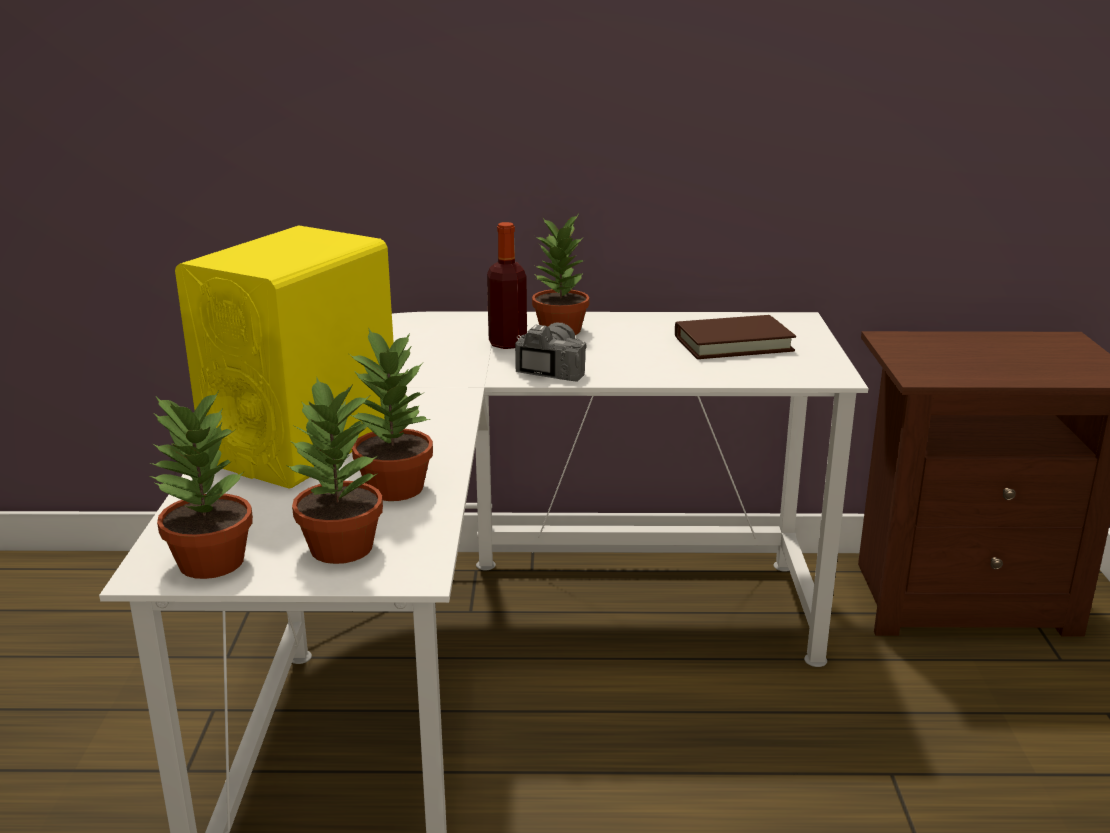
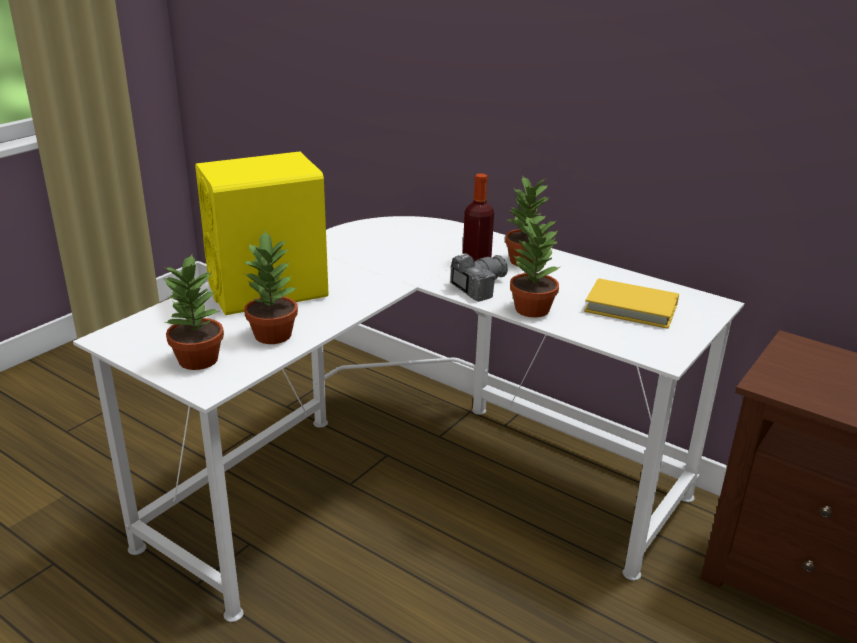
camera: 35 degrees right, 5 degrees up
potted plant [150,391,253,579] -> potted plant moved to [510,216,560,318]
brown book [675,315,796,359] -> yellow book [584,278,679,329]

